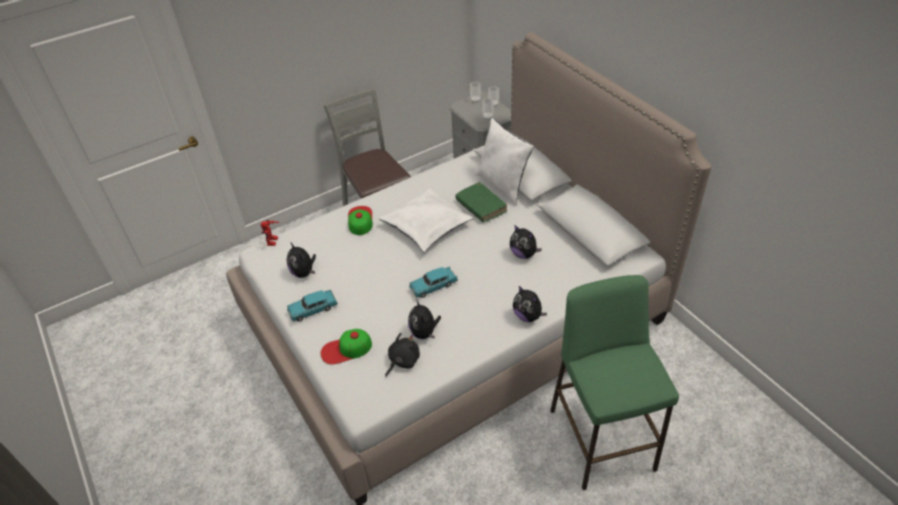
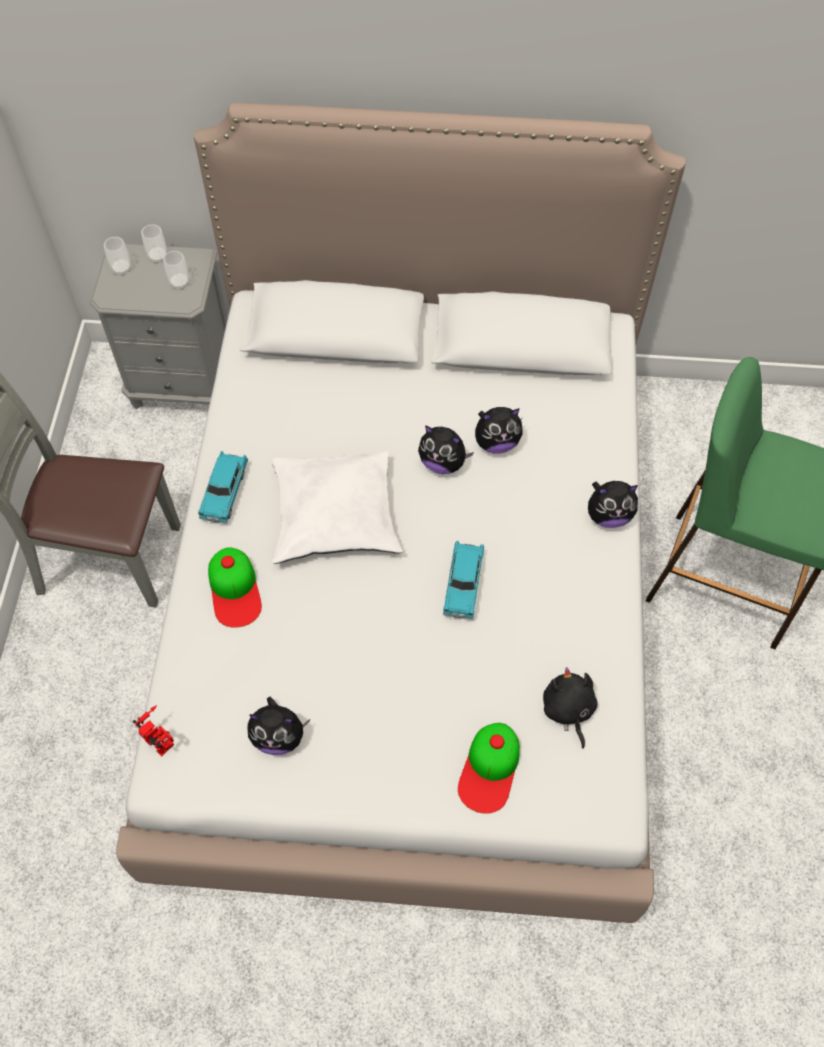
camera: 55 degrees left, 15 degrees up
turquoise toy car [287,290,338,321] -> turquoise toy car moved to [198,451,248,524]
cap [348,206,373,235] -> cap turned 135 degrees counterclockwise [208,547,262,628]
plush toy [408,299,441,339] -> plush toy moved to [418,425,474,474]
green book [455,182,507,222] -> none
white pillow [475,118,534,205] -> none

